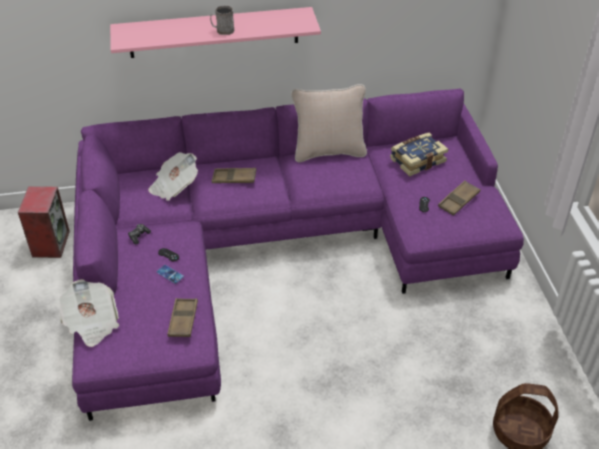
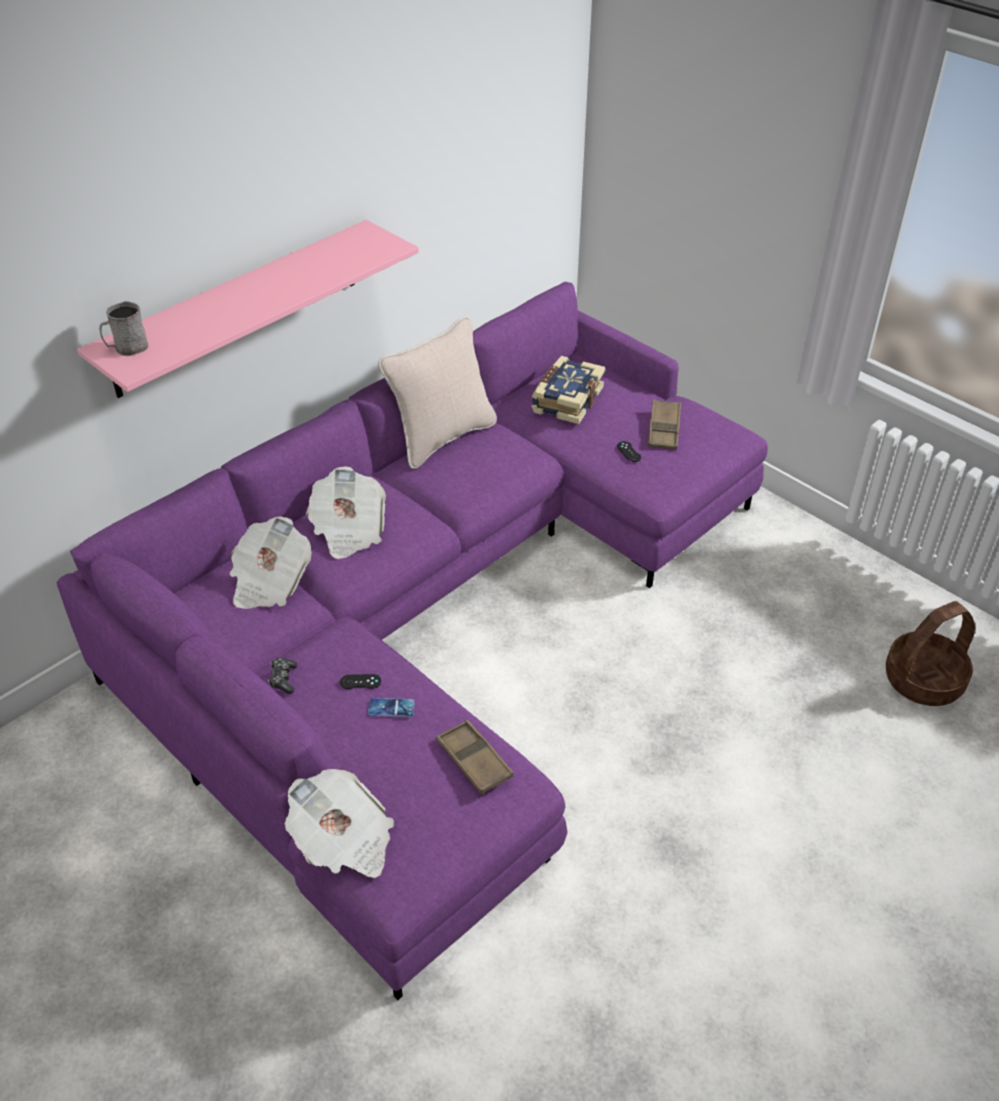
camera: 35 degrees left, 0 degrees up
speaker [18,186,70,258] -> none
grey mug [210,6,235,35] -> grey mug moved to [99,301,149,356]
brown tray [212,168,256,183] -> newspaper [306,467,386,559]

